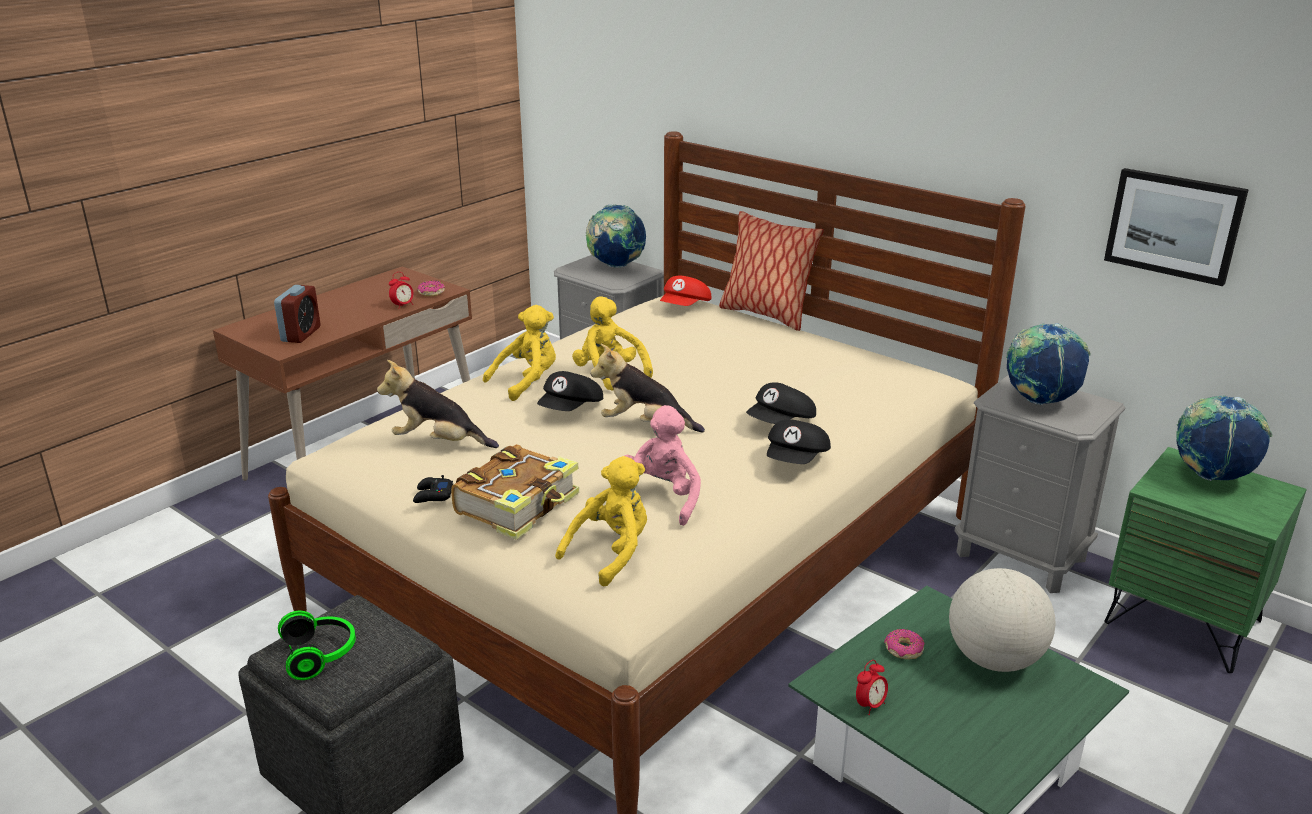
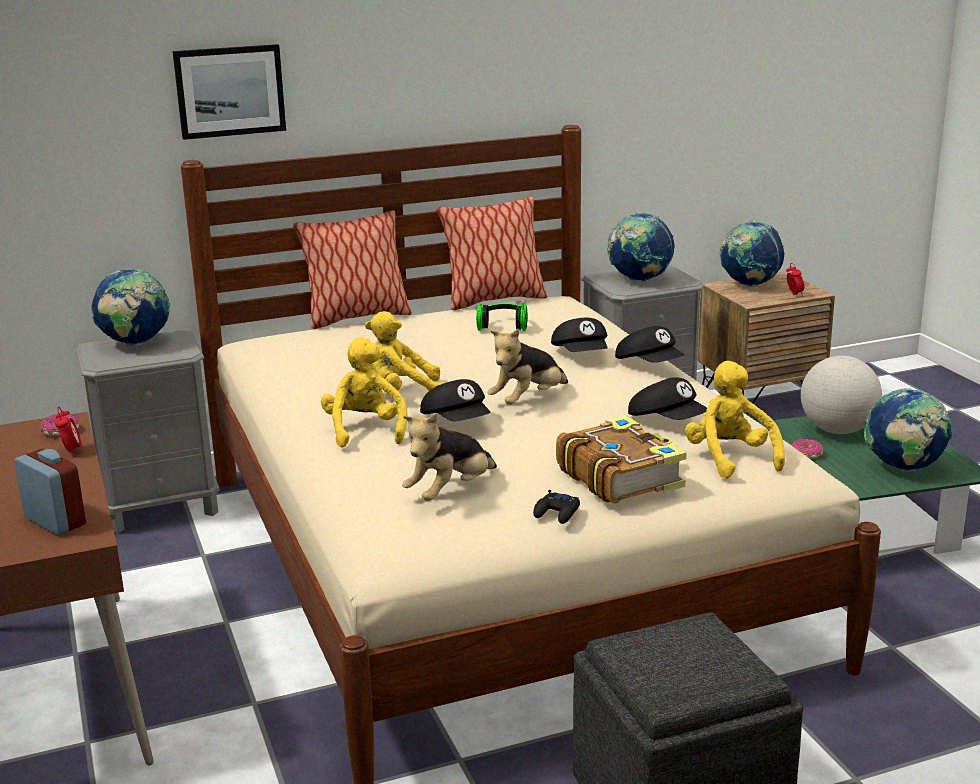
camera: 60 degrees left, 5 degrees down
headphones [278,611,356,680] -> headphones moved to [476,303,528,331]
pink plush toy [625,405,701,526] -> black cap [628,377,707,420]
red cap [660,276,712,306] -> none
alarm clock [856,660,888,715] -> alarm clock moved to [786,263,804,297]
picture [1104,168,1249,286] -> picture moved to [173,44,286,140]
green nightstand [1104,447,1307,673] -> brown nightstand [698,272,835,415]
none -> pillow [436,196,547,310]
none -> globe [864,388,952,471]

